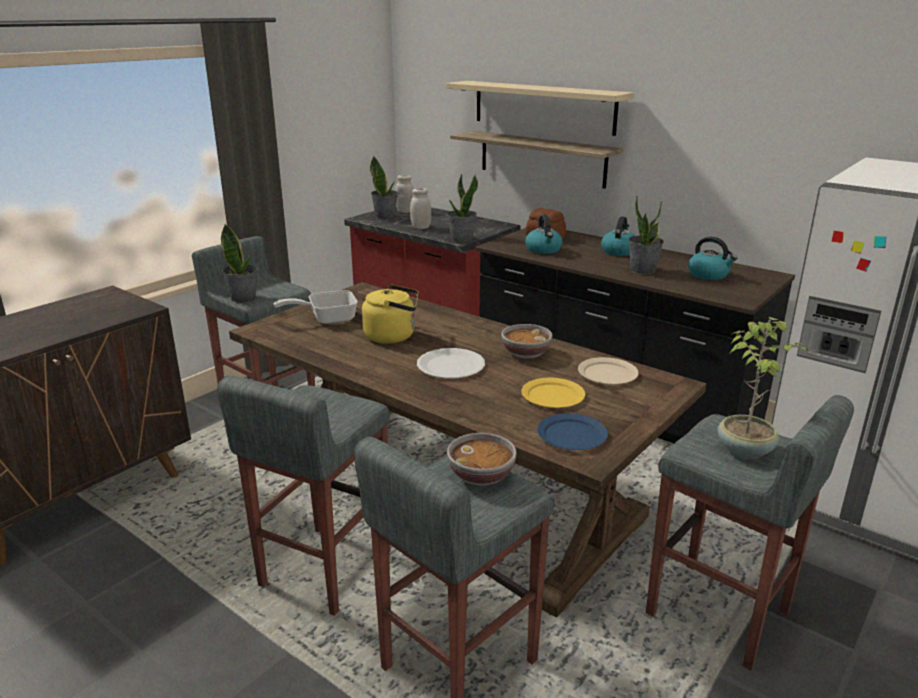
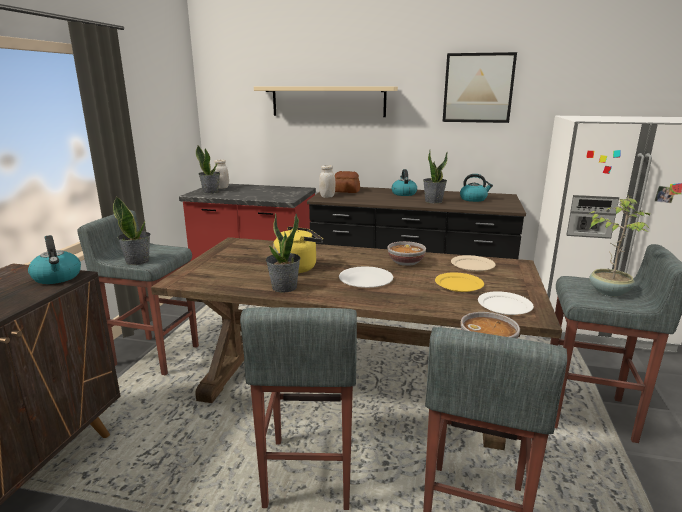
camera: 25 degrees left, 5 degrees down
frying pan [273,290,357,324] -> none
white jar [410,188,431,229] -> white jar moved to [319,165,336,198]
potted plant [447,174,478,243] -> potted plant moved to [266,213,301,292]
shelf [450,131,623,189] -> none
kettle [525,215,563,254] -> kettle moved to [28,235,81,284]
blue plate [537,414,608,450] -> white plate [478,291,534,315]
none -> picture [443,52,517,123]

